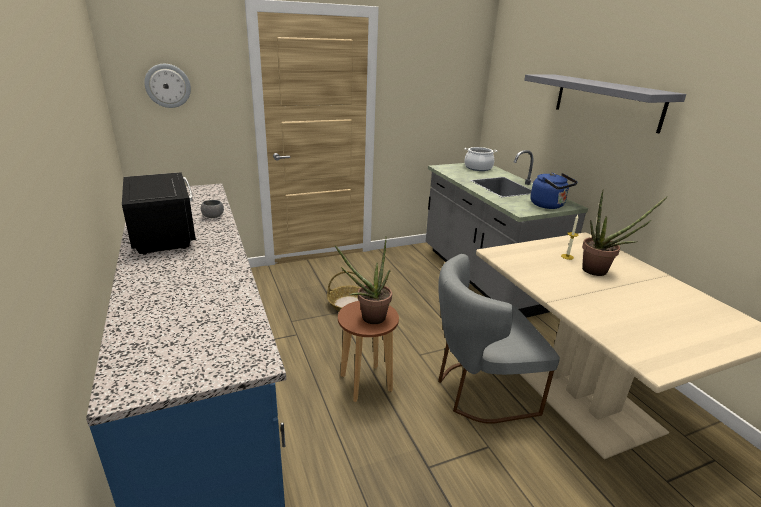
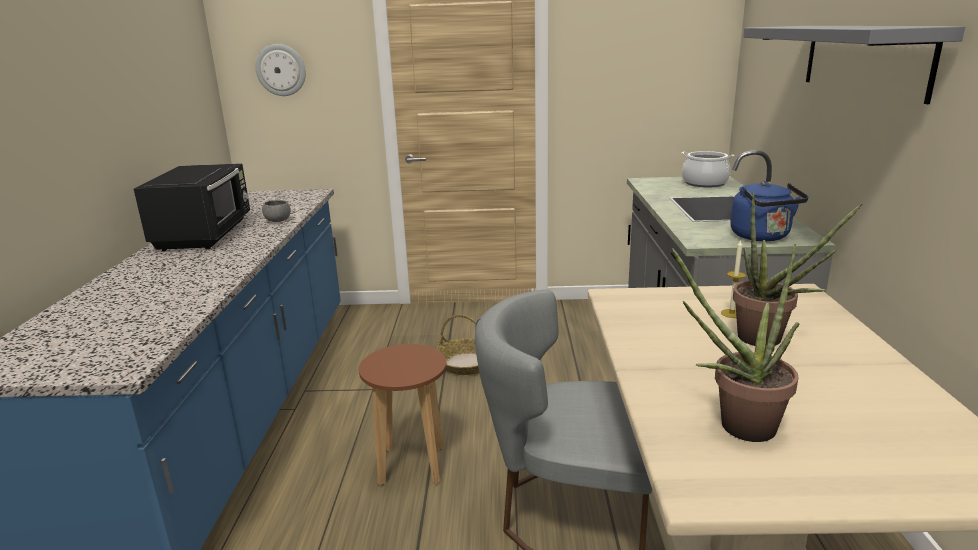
camera: 25 degrees right, 5 degrees down
potted plant [335,238,392,324] -> potted plant moved to [672,244,800,442]

